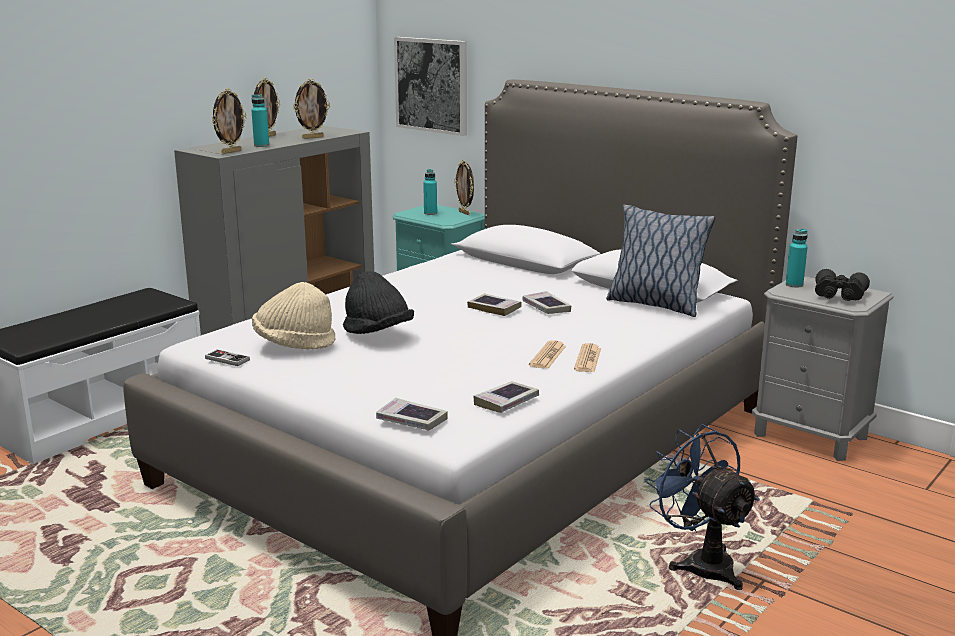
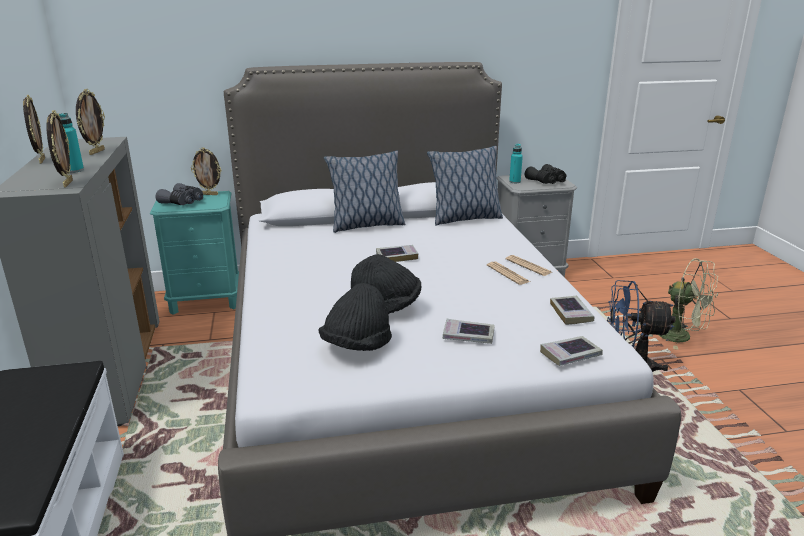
camera: 50 degrees left, 5 degrees up
game controller [205,349,250,366] -> none
beige hat [252,282,336,349] -> black hat [318,283,392,351]
picture [394,37,467,136] -> none
turquoise bottle [423,169,437,215] -> grey binoculars [156,183,203,205]
book [522,291,571,314] -> book moved to [443,319,495,344]
none -> pillow [324,151,405,233]
none -> green fan [659,258,719,350]

